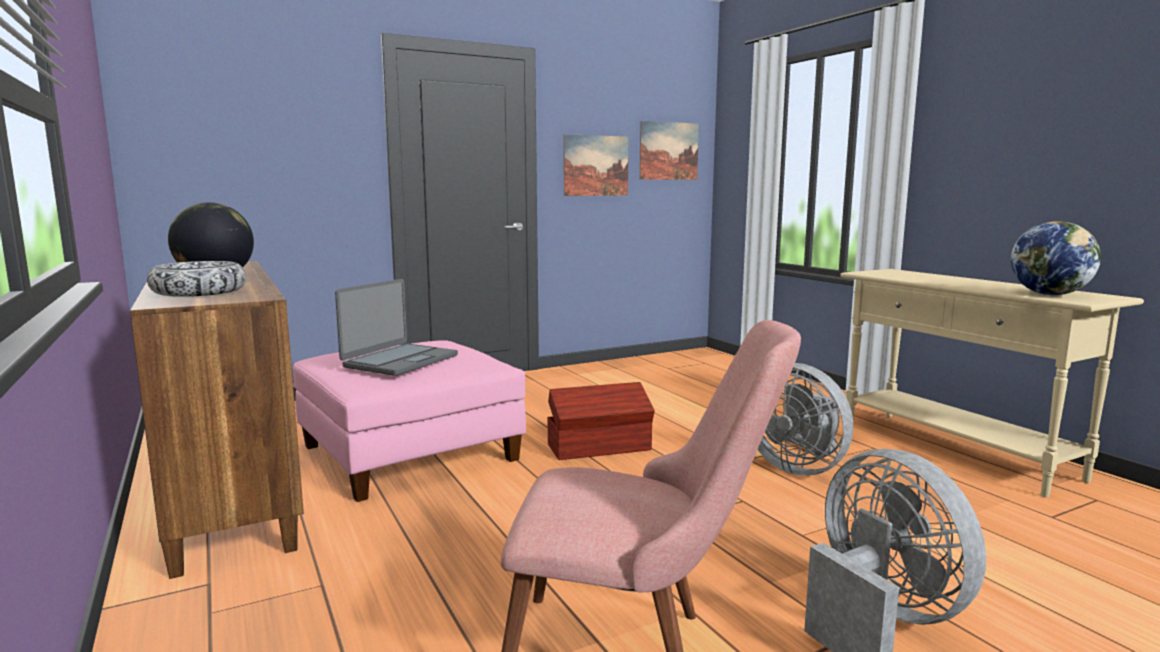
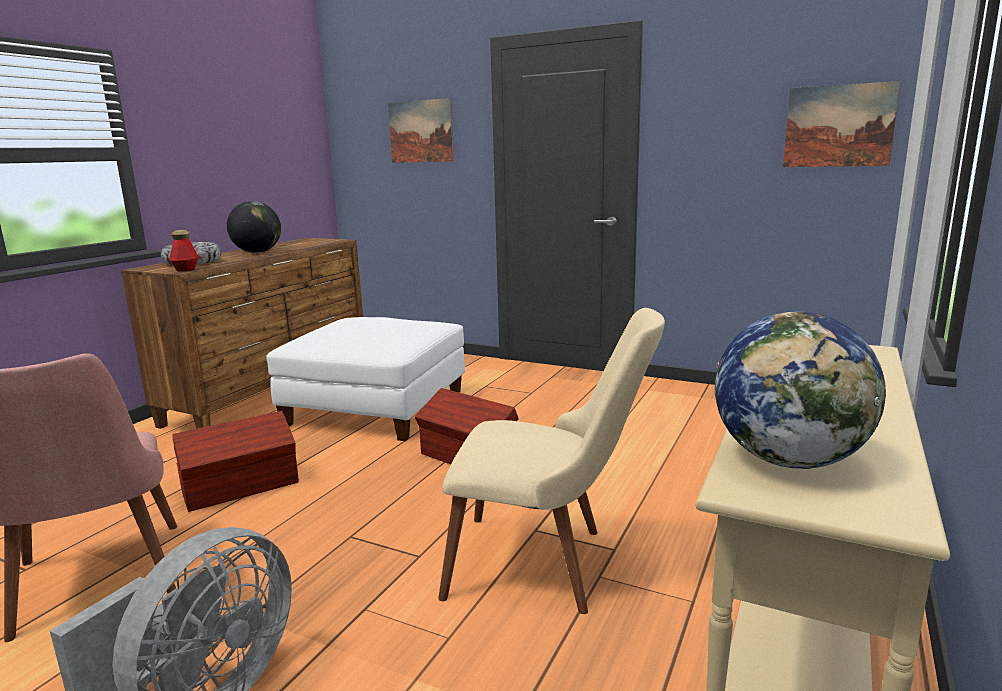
camera: 55 degrees right, 5 degrees up
pink ottoman [293,340,526,502] -> white ottoman [266,317,465,441]
laptop [335,279,458,376] -> none
picture [563,134,629,196] -> picture moved to [388,98,454,163]
grey fan [758,363,853,476] -> beige chair [438,308,665,614]
none -> bottle [169,230,199,271]
none -> brown storage box [172,411,299,512]

